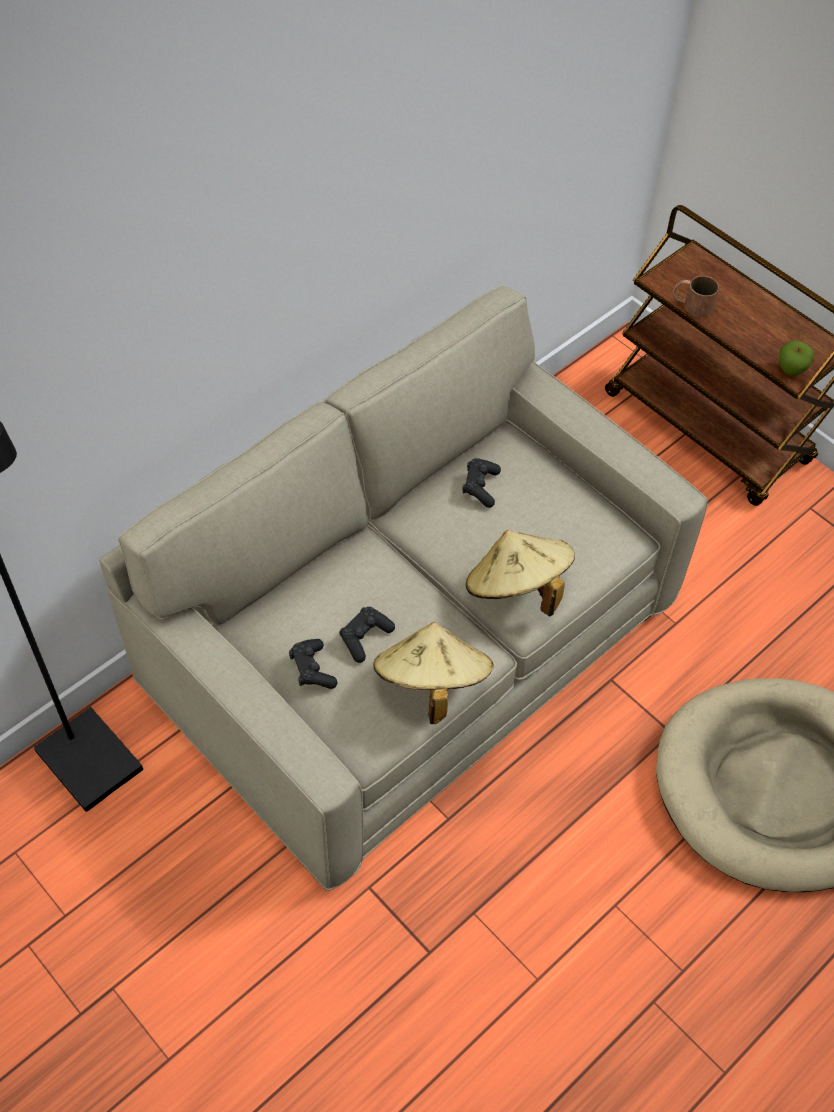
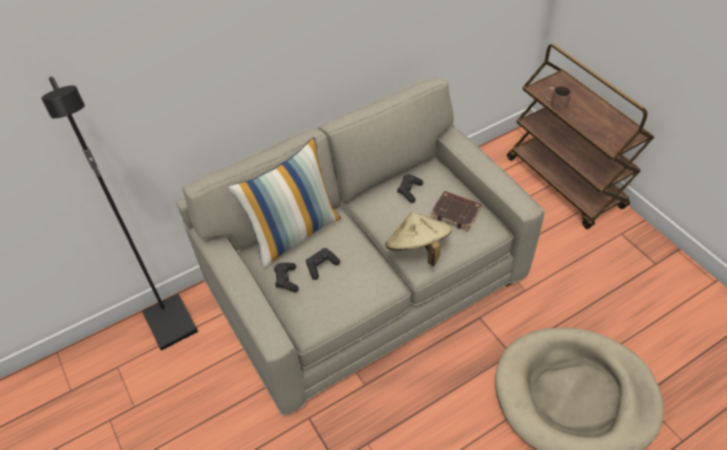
camera: 15 degrees right, 5 degrees down
beige hat [373,622,494,724] -> none
apple [779,340,814,376] -> none
none -> pillow [228,137,341,268]
none -> brown book [430,191,482,231]

